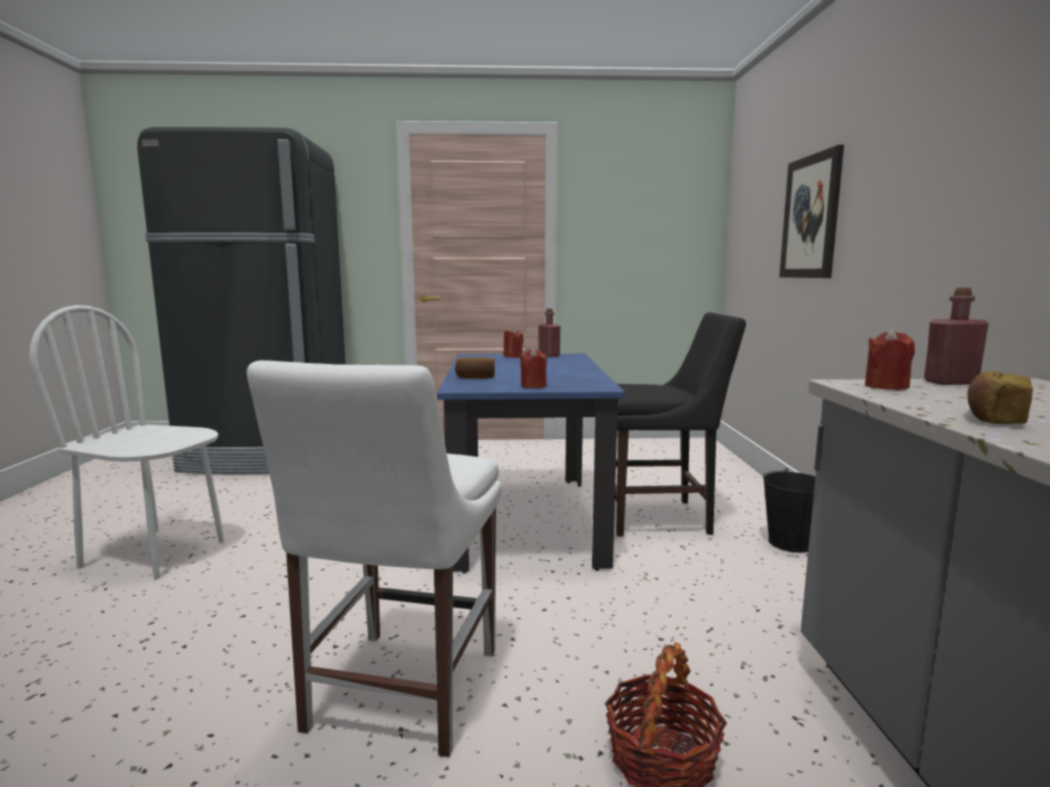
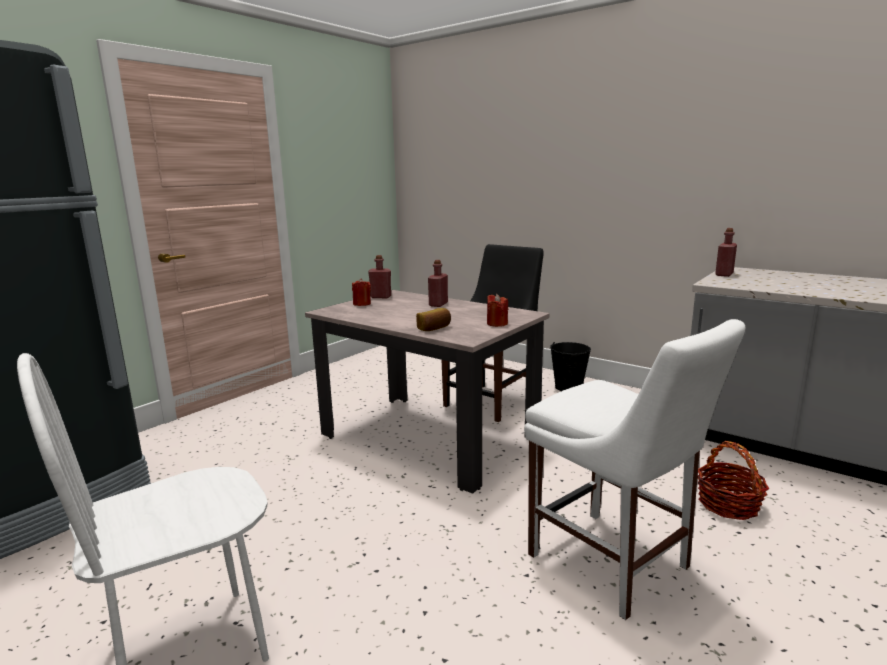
camera: 50 degrees left, 5 degrees up
blue dining table [437,354,625,573] -> beige dining table [305,290,549,494]
picture [779,145,844,278] -> none
red candle [865,328,915,390] -> none
bread [967,371,1033,424] -> none
none -> red bottle [428,260,448,307]

